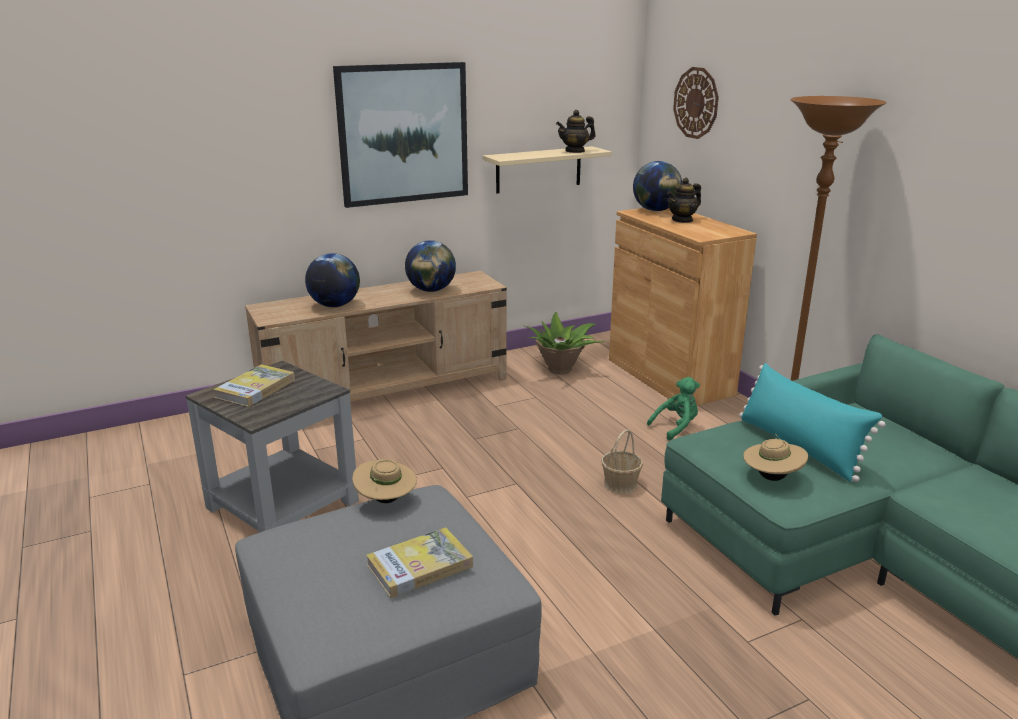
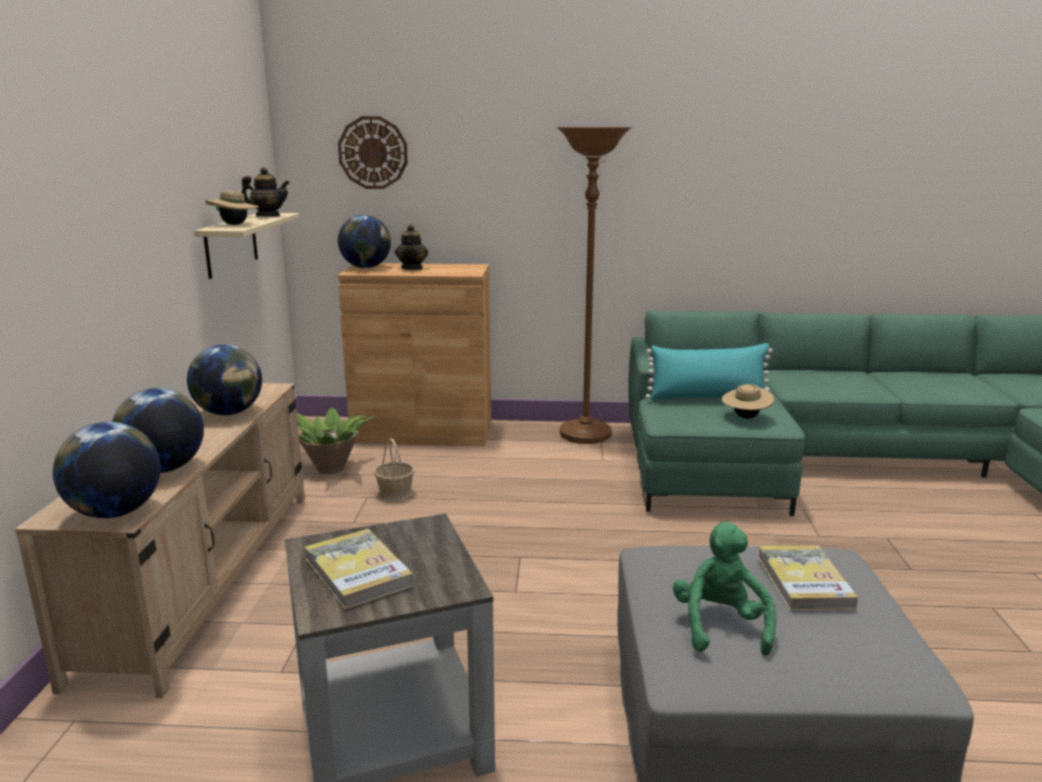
camera: 60 degrees left, 5 degrees down
picture [333,62,468,208] -> none
beige hat [352,459,417,503] -> beige hat moved to [205,191,259,225]
teapot [556,110,596,153] -> teapot turned 90 degrees counterclockwise [242,167,290,216]
basket [601,429,643,494] -> basket moved to [374,438,414,501]
green plush toy [647,377,700,440] -> green plush toy moved to [673,522,776,656]
none -> globe [53,422,161,518]

